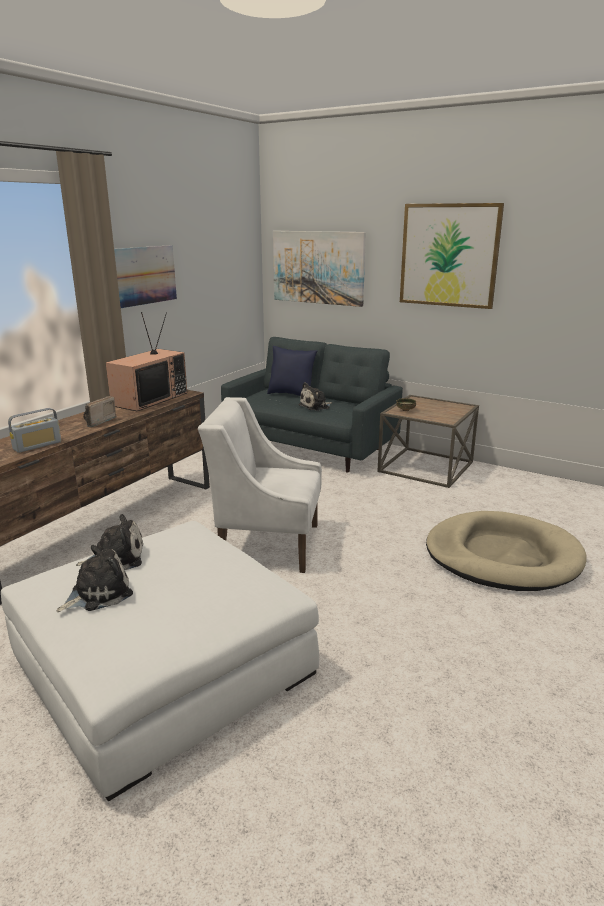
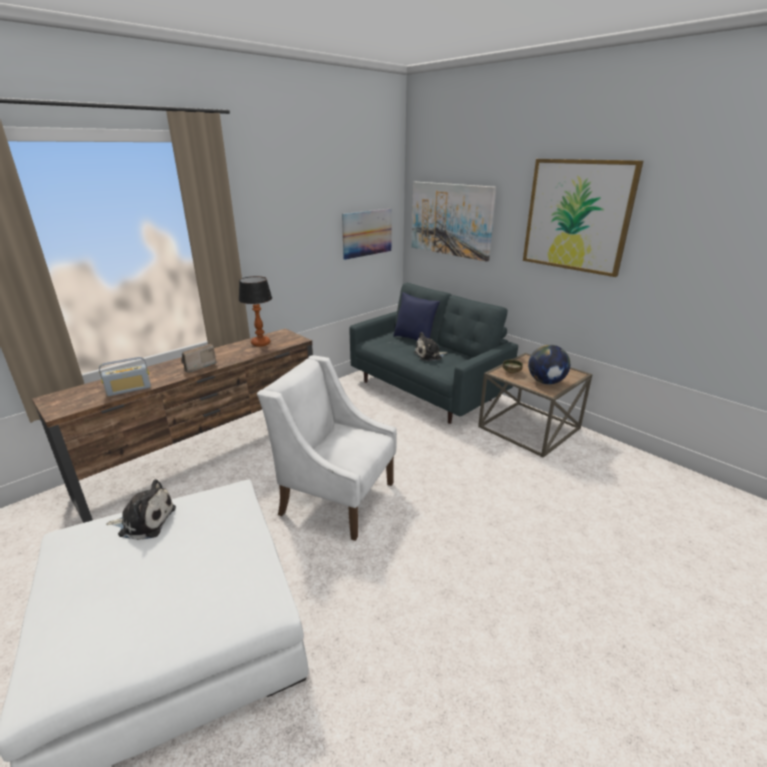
camera: 15 degrees right, 5 degrees up
plush toy [56,545,133,612] -> none
television [106,312,187,411] -> table lamp [239,276,272,347]
picture [114,245,177,308] -> picture moved to [342,209,392,260]
beige dog bed [426,511,587,591] -> none
none -> globe [528,345,570,384]

